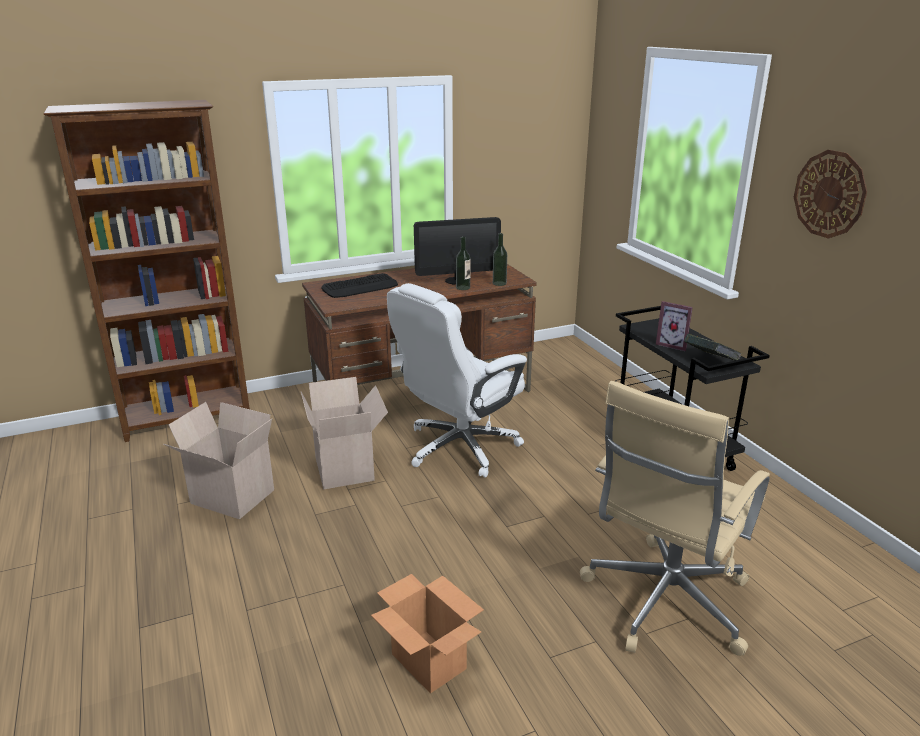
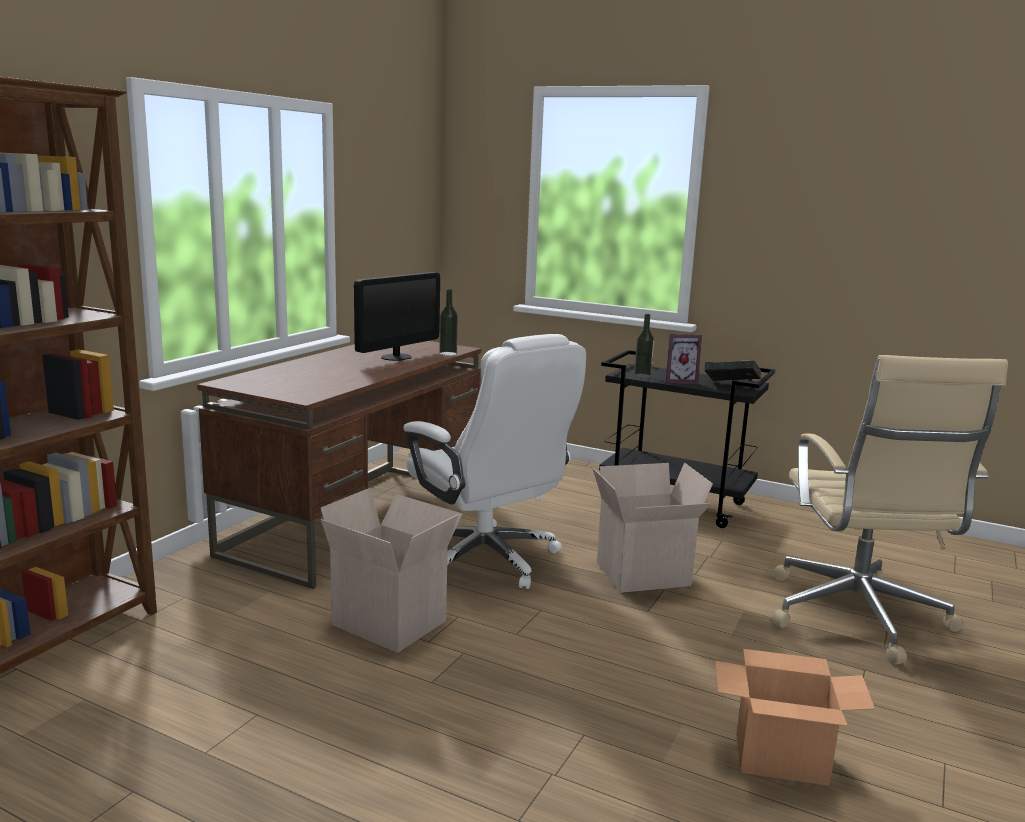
camera: 40 degrees left, 10 degrees down
cardboard box [164,402,274,519] -> cardboard box moved to [593,463,713,593]
keyboard [321,273,398,298] -> none
white office chair [387,283,527,478] -> white office chair turned 45 degrees counterclockwise [403,334,586,589]
bottle [456,237,471,290] -> bottle moved to [634,314,654,378]
wall clock [794,150,867,238] -> none

